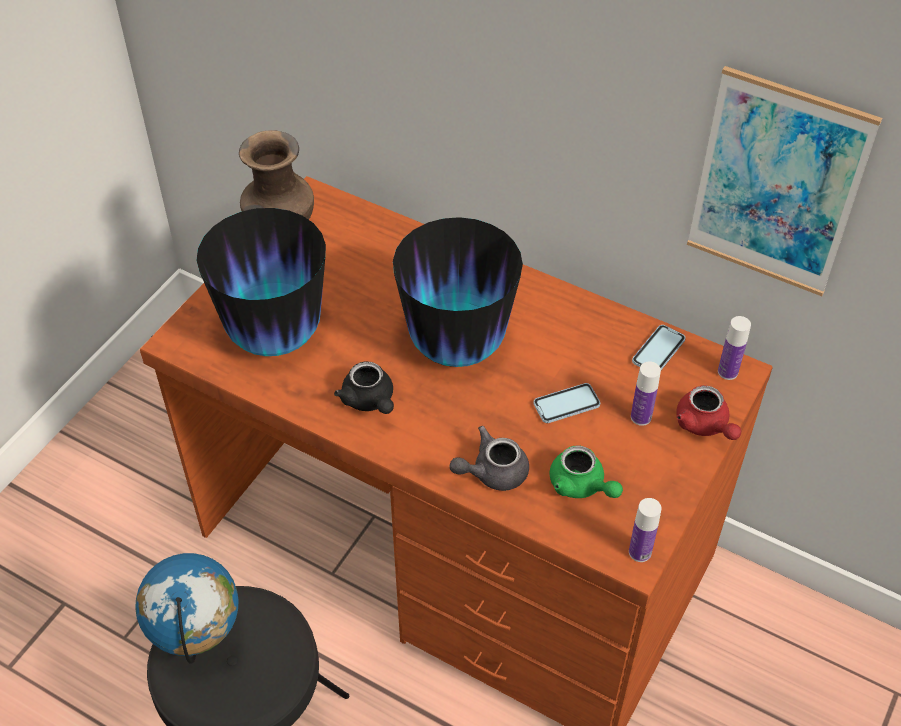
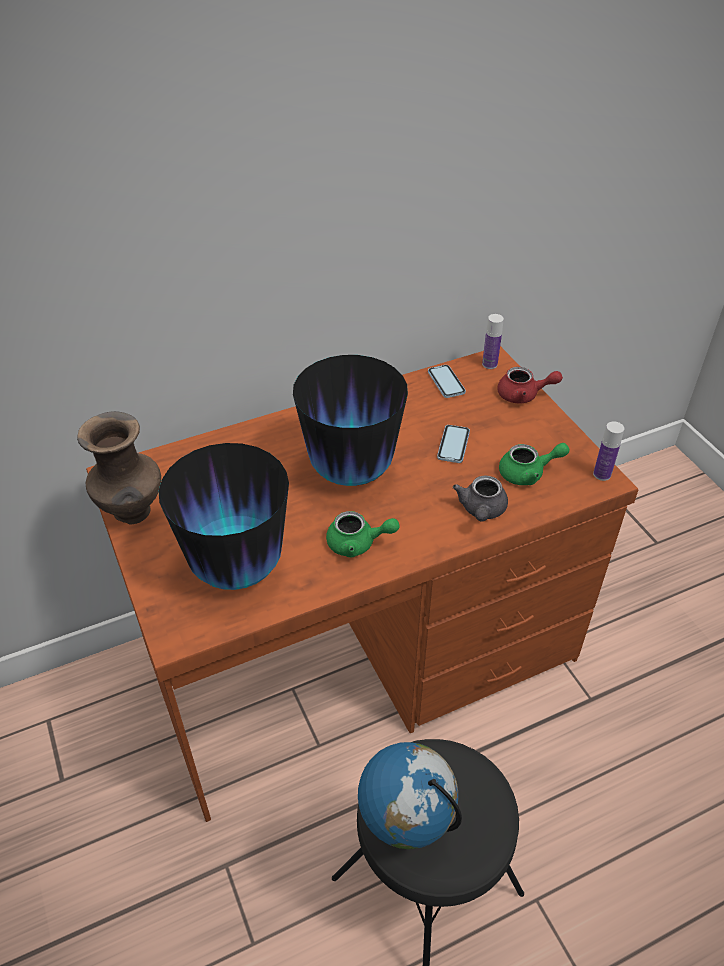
camera: 55 degrees left, 5 degrees down
black teapot [334,361,394,414] -> green teapot [326,511,400,557]
bottle [631,361,661,426] -> none
picture [687,66,882,296] -> none

